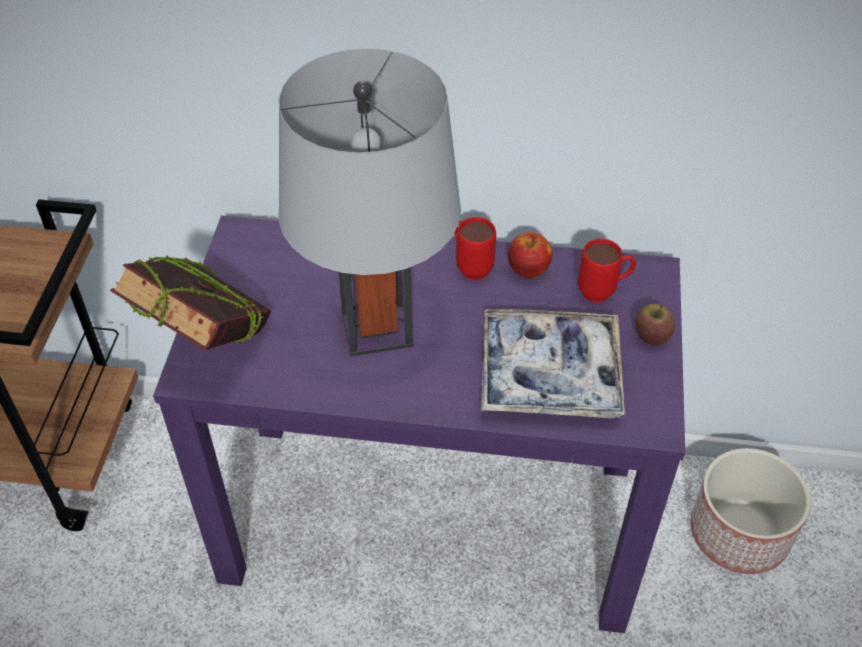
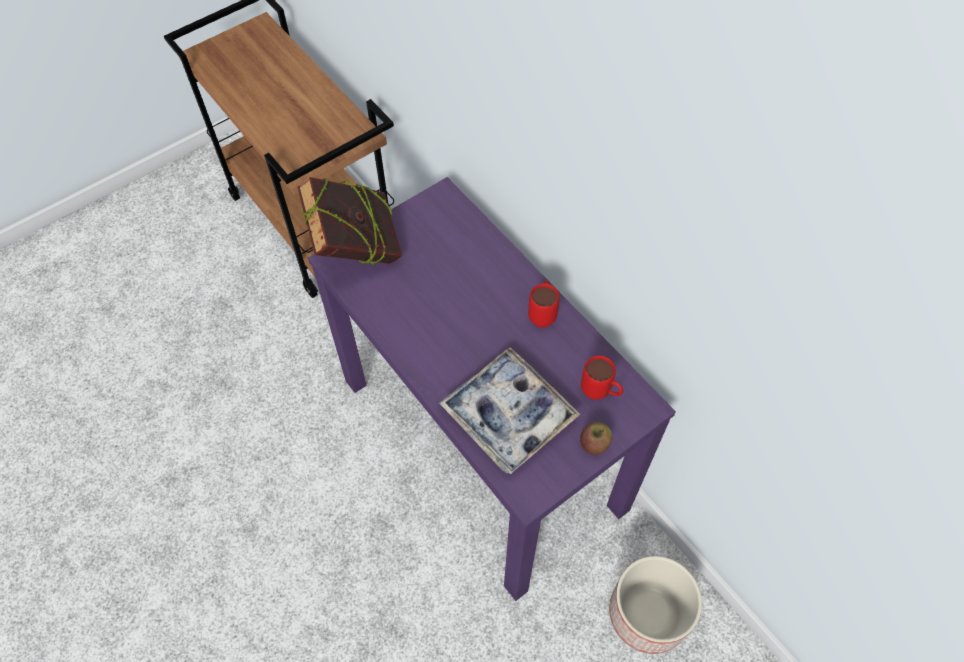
camera: 45 degrees right, 10 degrees up
grey table lamp [279,48,461,356] -> none
apple [508,232,553,278] -> none

